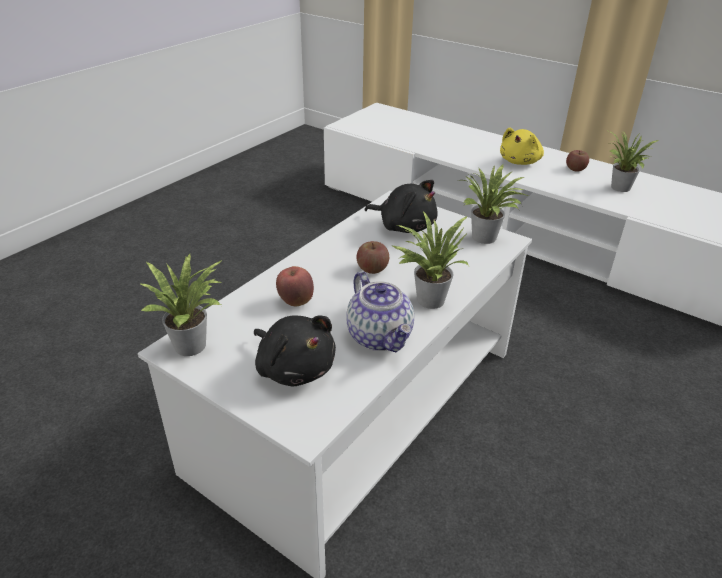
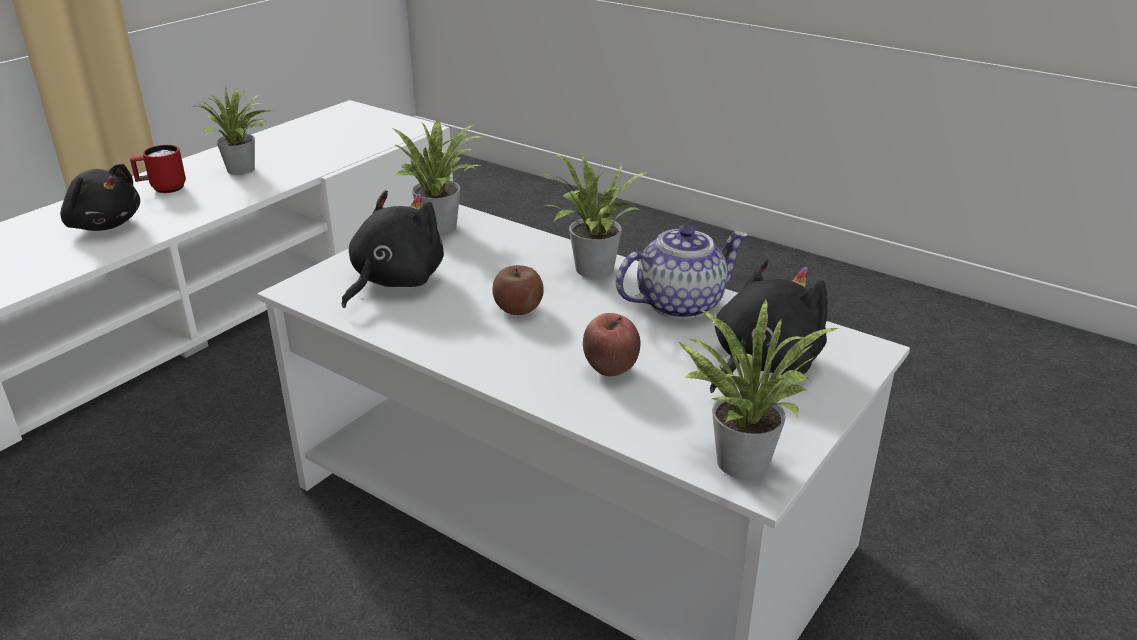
camera: 90 degrees left, 5 degrees down
yellow plush toy [500,128,544,165] -> black plush toy [60,164,140,231]
apple [566,150,589,172] -> red mug [130,145,186,193]

